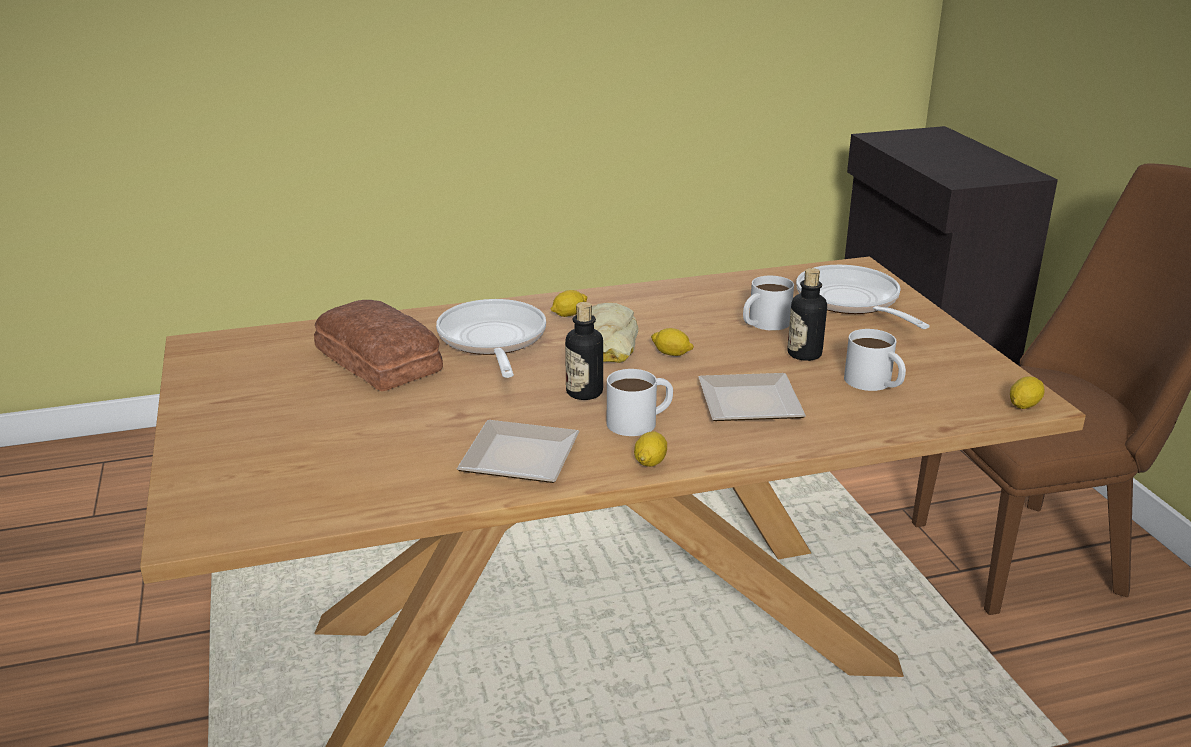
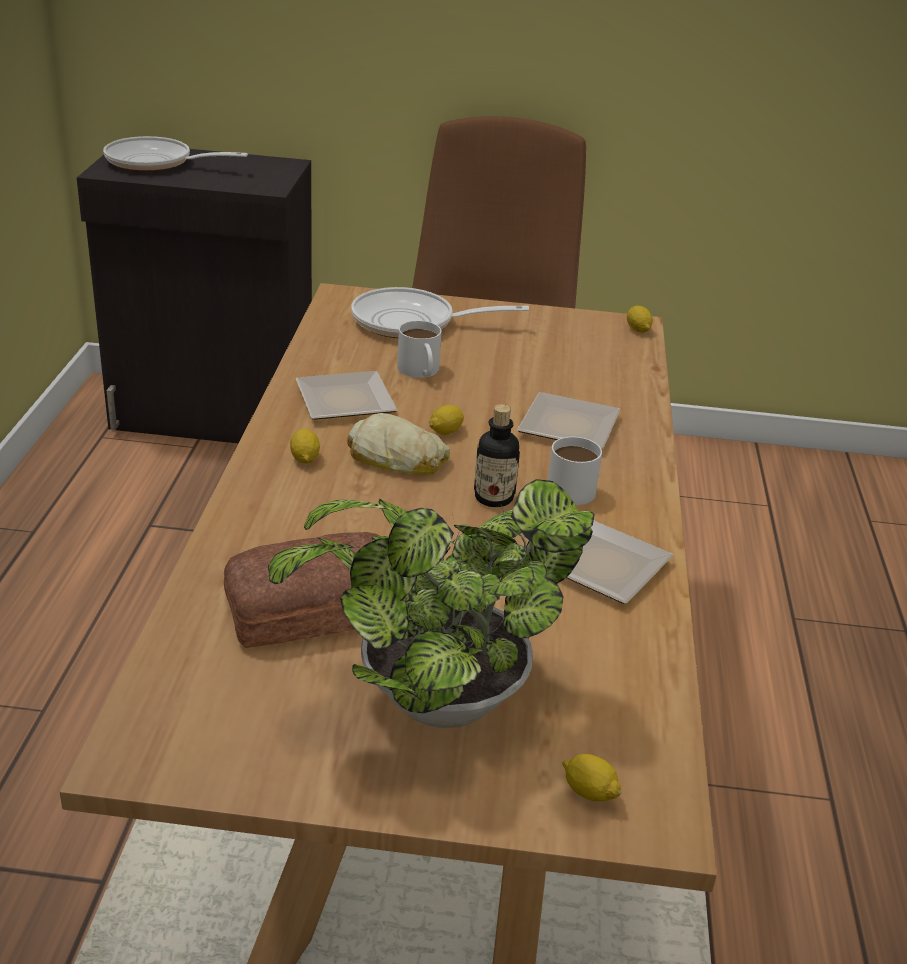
camera: 70 degrees left, 5 degrees up
frying pan [436,299,546,378] -> frying pan moved to [103,136,248,172]
lemon [634,431,667,467] -> lemon moved to [562,754,622,802]
bottle [787,268,827,361] -> none
white mug [844,329,906,391] -> none
none -> potted plant [268,479,595,728]
none -> plate [296,371,397,420]

